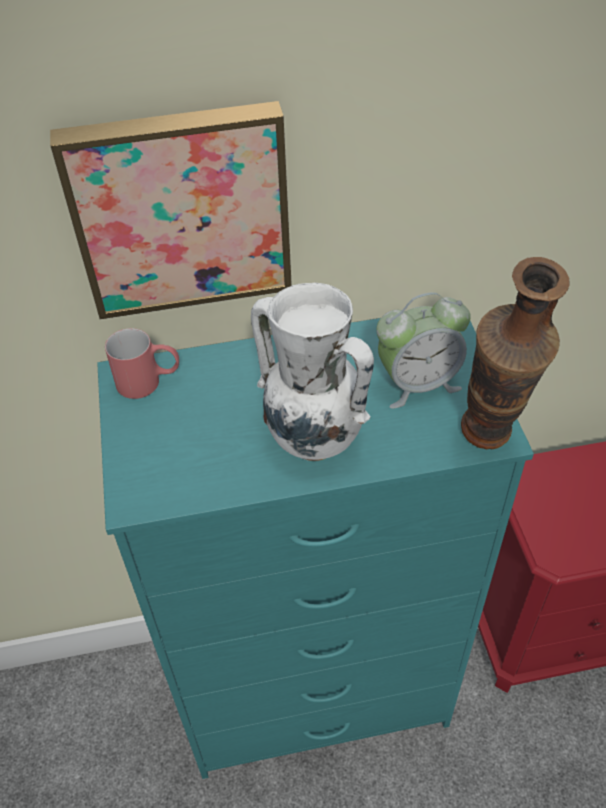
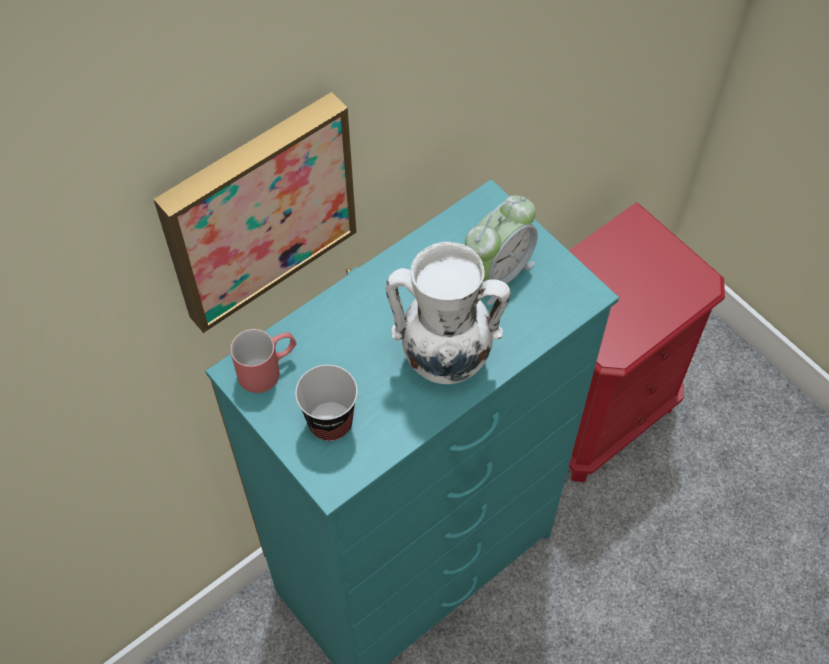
camera: 30 degrees left, 10 degrees up
vase [461,257,569,449] -> none
none -> cup [295,365,358,441]

